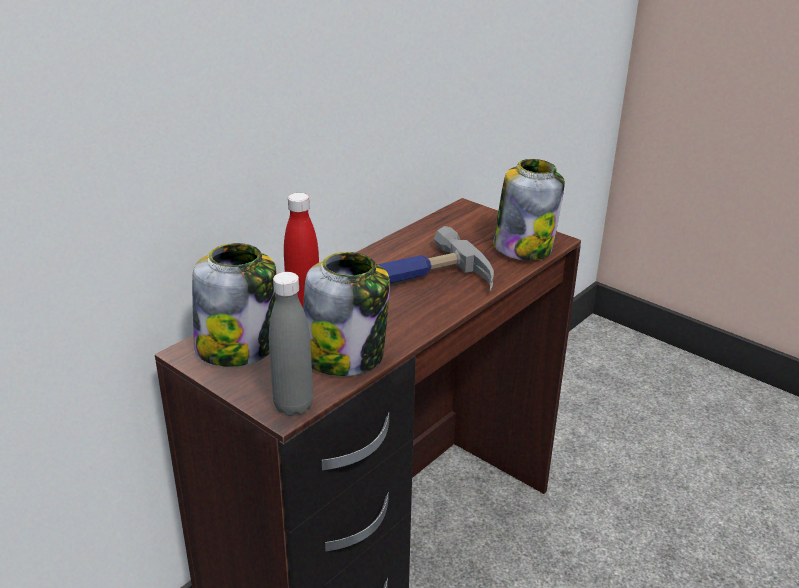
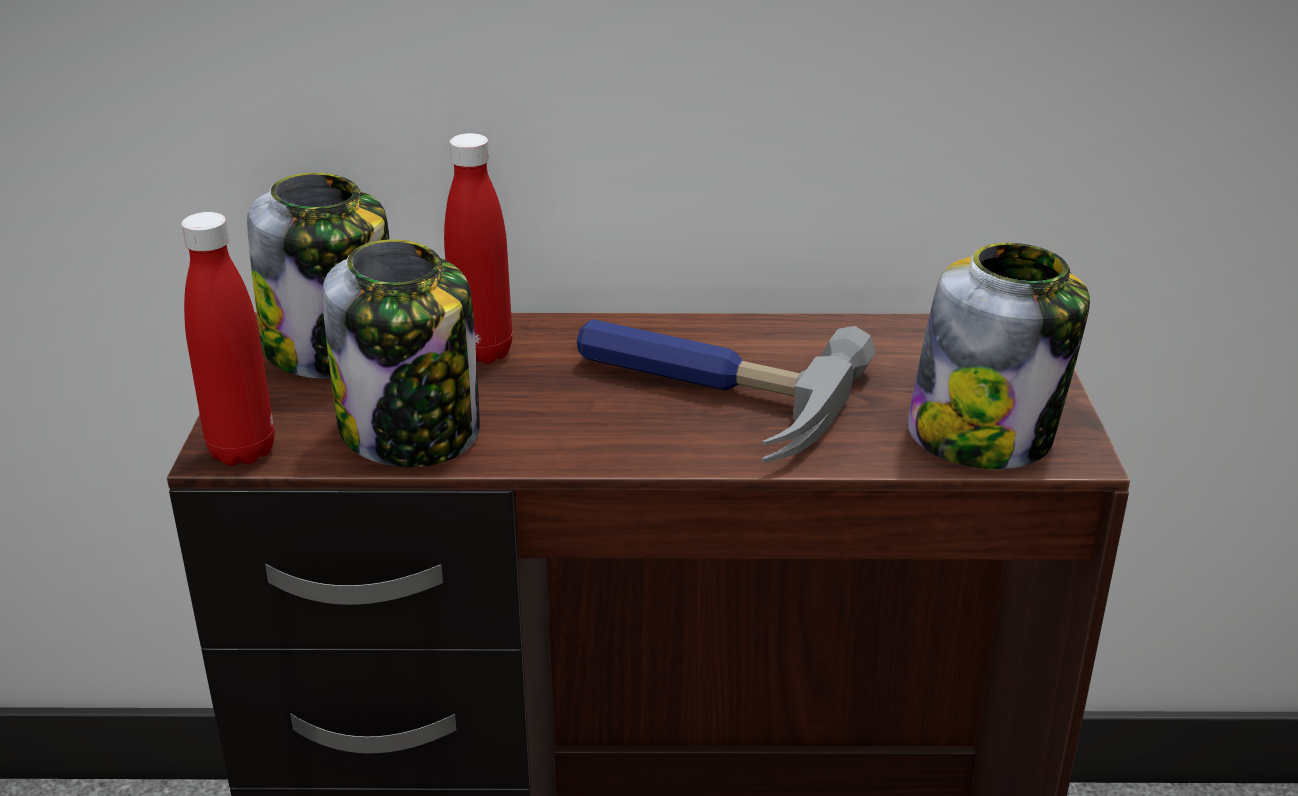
camera: 50 degrees right, 0 degrees up
grey bottle [269,272,313,416] -> red bottle [181,212,275,466]

